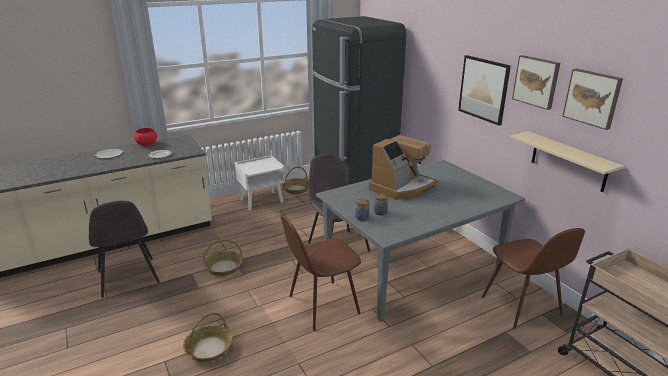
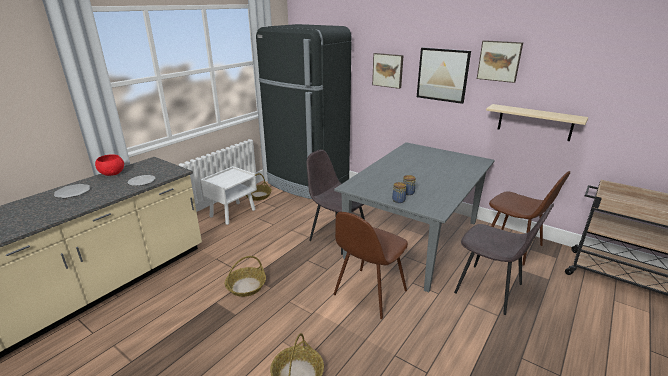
camera: 25 degrees left, 0 degrees up
grey chair [89,201,160,298] -> grey chair moved to [454,203,554,315]
coffee machine [369,135,438,200] -> none
picture [562,68,623,130] -> picture moved to [372,53,404,89]

